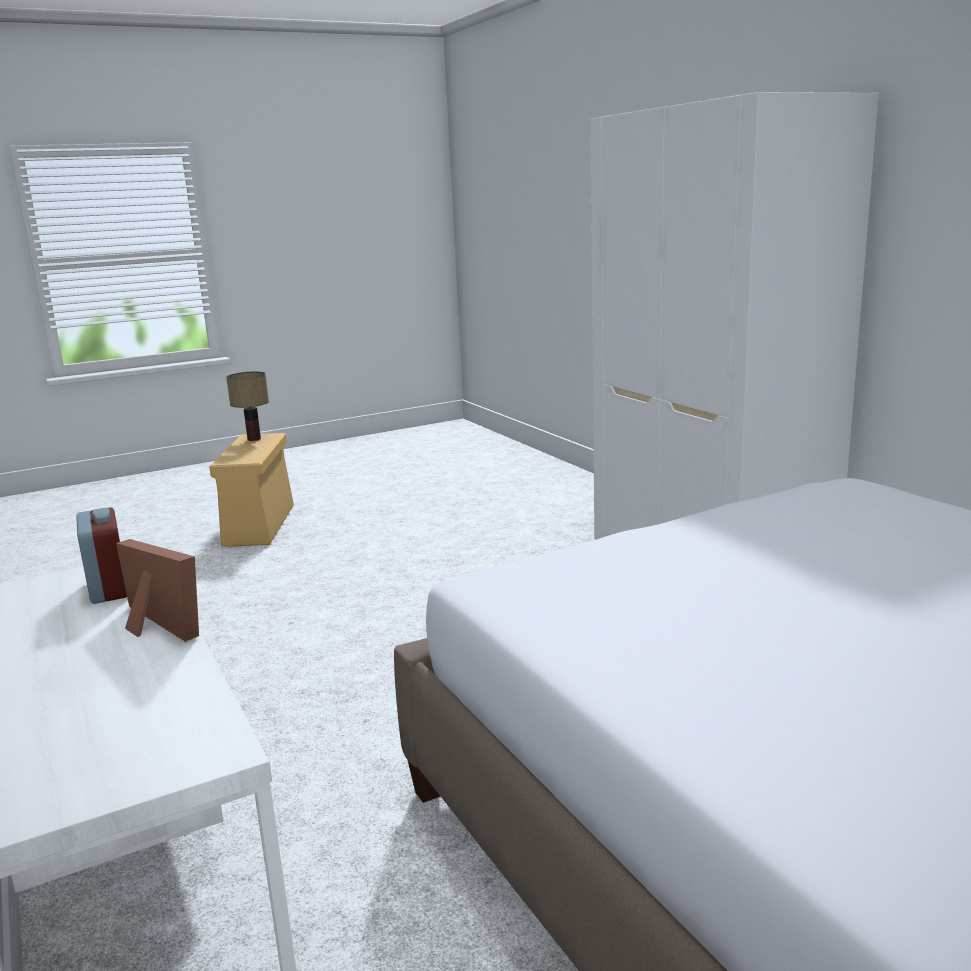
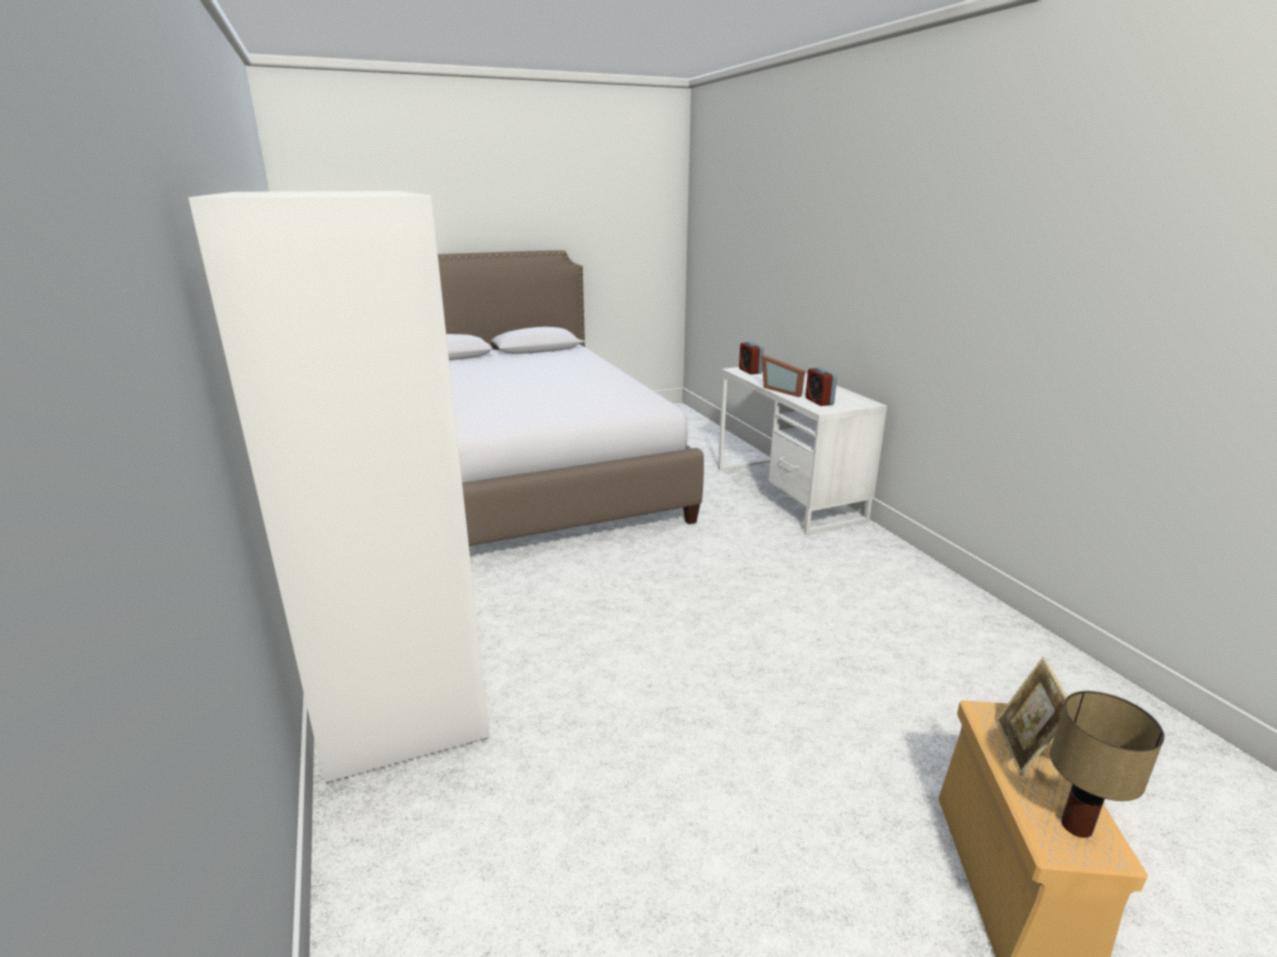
camera: 175 degrees left, 5 degrees up
none -> alarm clock [739,341,764,375]
none -> picture frame [996,657,1067,776]

